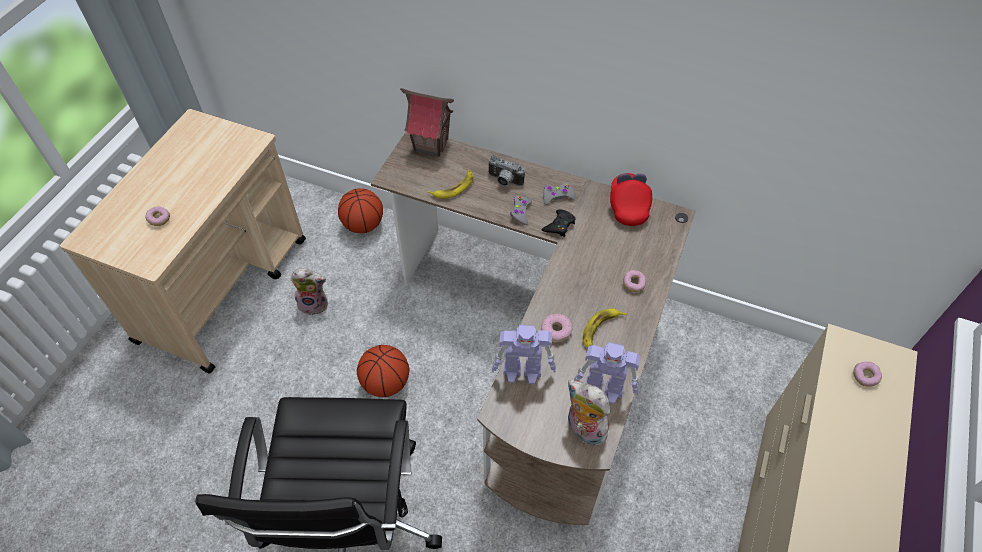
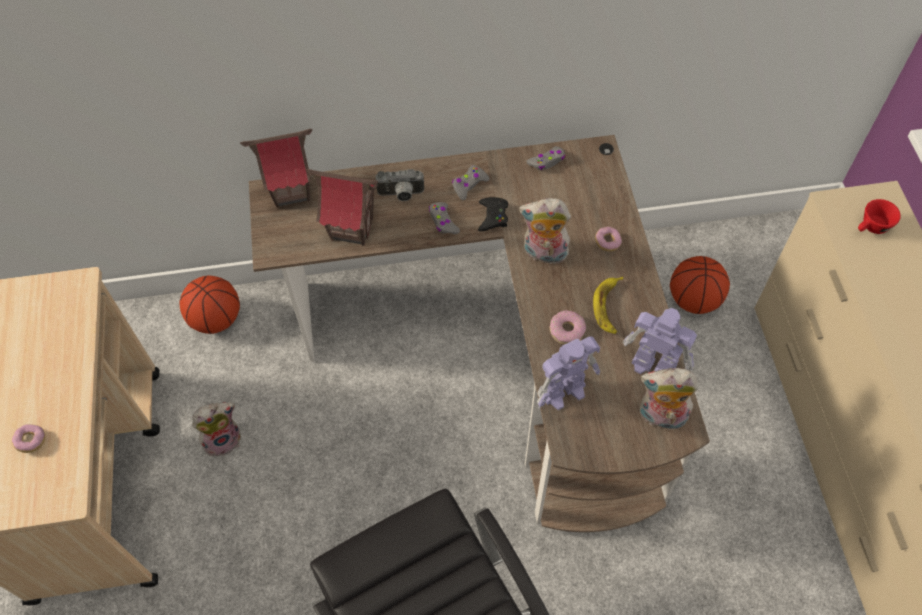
camera: 30 degrees left, 5 degrees up
basketball [357,345,409,397] -> basketball moved to [670,256,730,314]
banana [428,170,474,199] -> toy house [306,169,378,246]
toy robot [574,342,641,404] -> toy robot turned 135 degrees counterclockwise [623,308,697,374]
red cap [610,173,652,226] -> grey game controller [526,146,565,170]
donut [853,362,882,387] -> red cup [858,199,901,234]
none -> plush toy [519,198,571,264]

